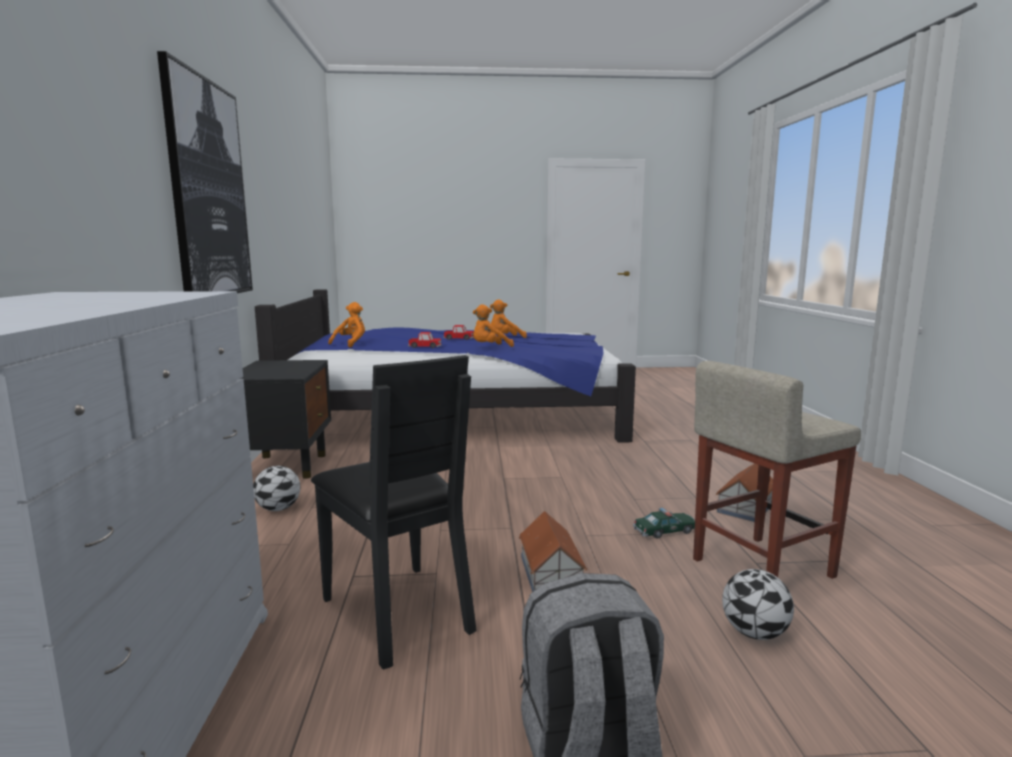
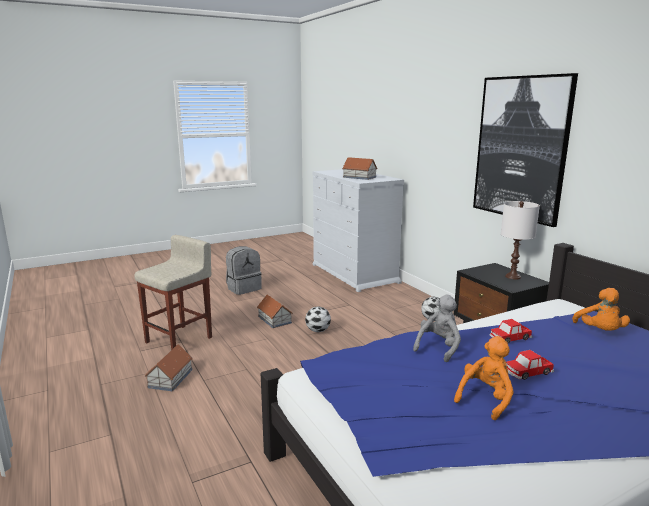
camera: 155 degrees right, 5 degrees up
black chair [311,355,477,669] -> none
orange plush toy [473,304,514,347] -> grey plush toy [413,295,461,362]
toy car [633,508,695,539] -> none
football [722,569,794,640] -> football moved to [305,306,331,332]
none -> toy house [342,157,378,180]
none -> white table lamp [501,201,540,280]

